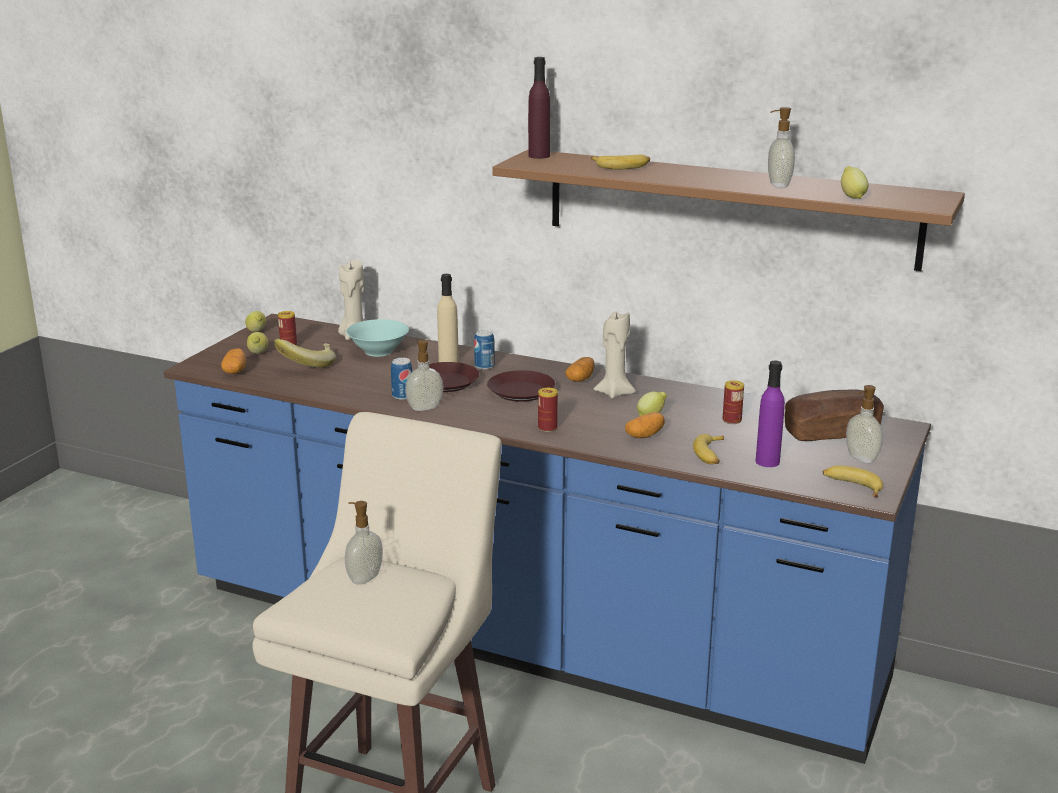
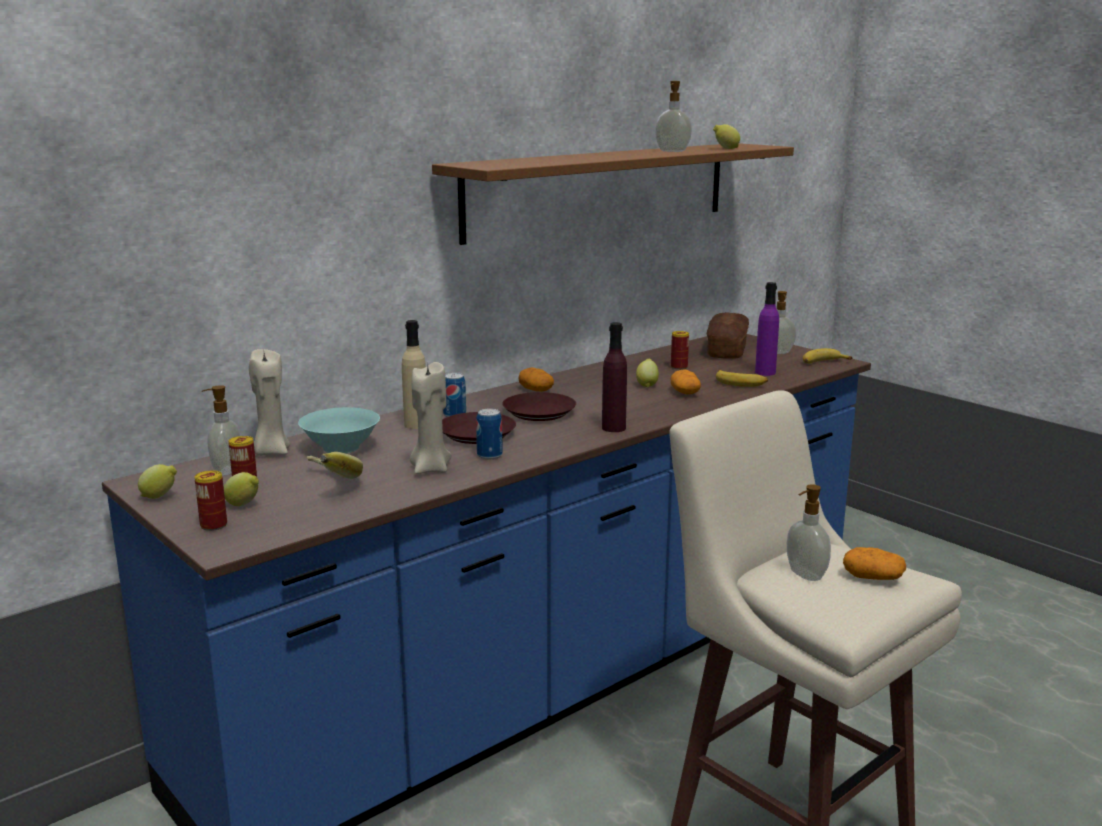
camera: 65 degrees left, 5 degrees down
potato [221,348,246,374] -> potato moved to [843,547,906,580]
soap dispenser [405,340,444,411] -> soap dispenser moved to [202,385,240,475]
purple bottle [528,57,550,159] -> purple bottle moved to [602,322,627,432]
can [538,388,558,432] -> can moved to [194,470,227,531]
banana [591,154,650,169] -> none
beige candle [594,312,636,399] -> beige candle moved to [410,362,452,474]

